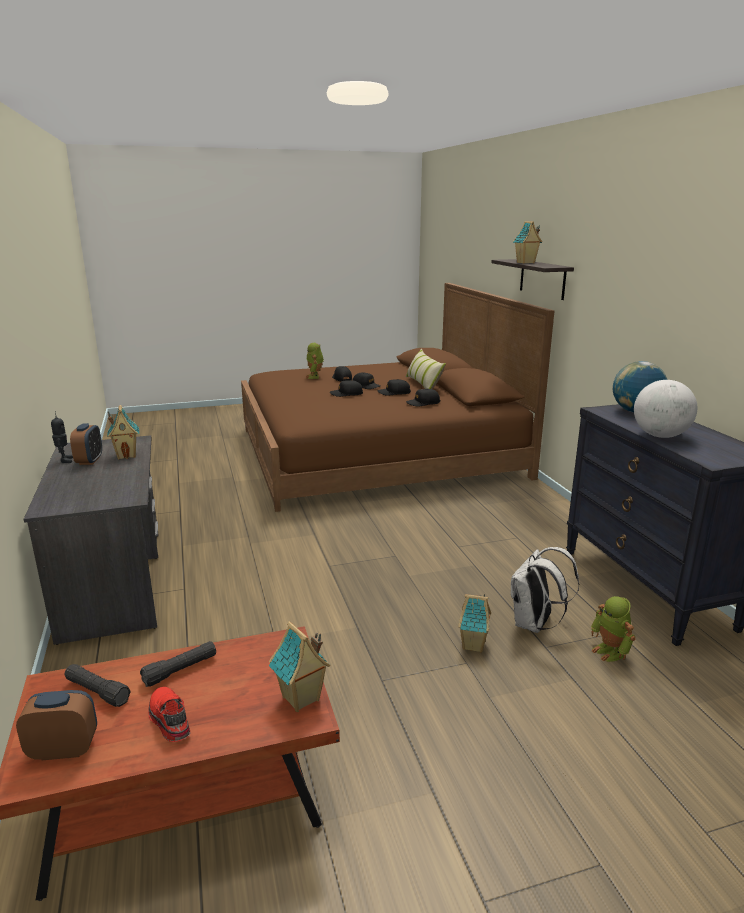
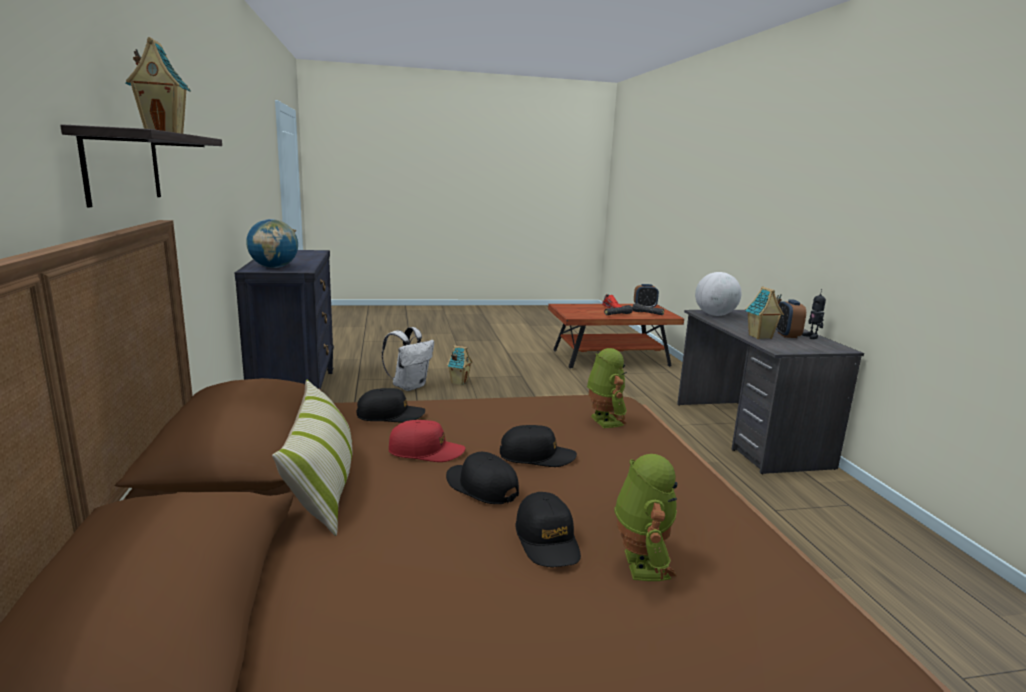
camera: 175 degrees left, 5 degrees down
toy house [269,621,330,712] -> none
black cap [378,379,411,395] -> red cap [389,420,465,462]
toy robot [591,596,636,662] -> toy robot moved to [587,348,627,428]
globe [634,380,697,438] -> globe moved to [695,272,741,316]

